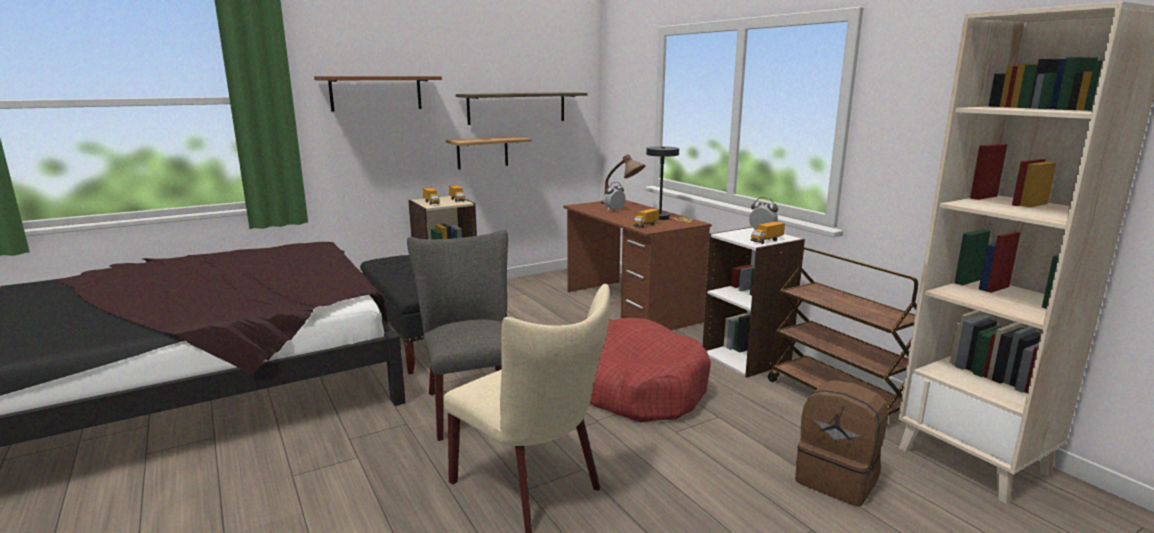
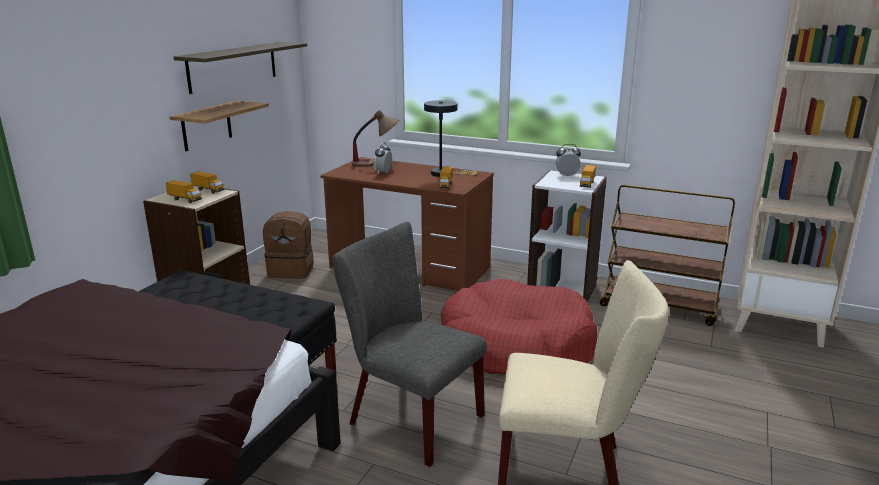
camera: 35 degrees left, 5 degrees up
brown shelf [314,76,442,111] -> none
brown backpack [795,380,889,506] -> brown backpack moved to [263,211,314,279]

